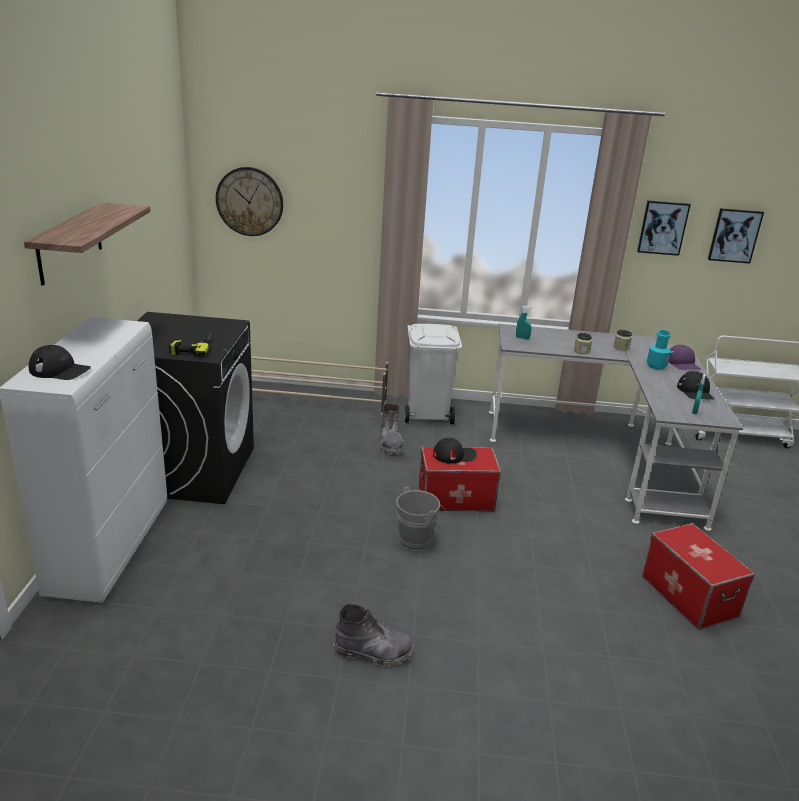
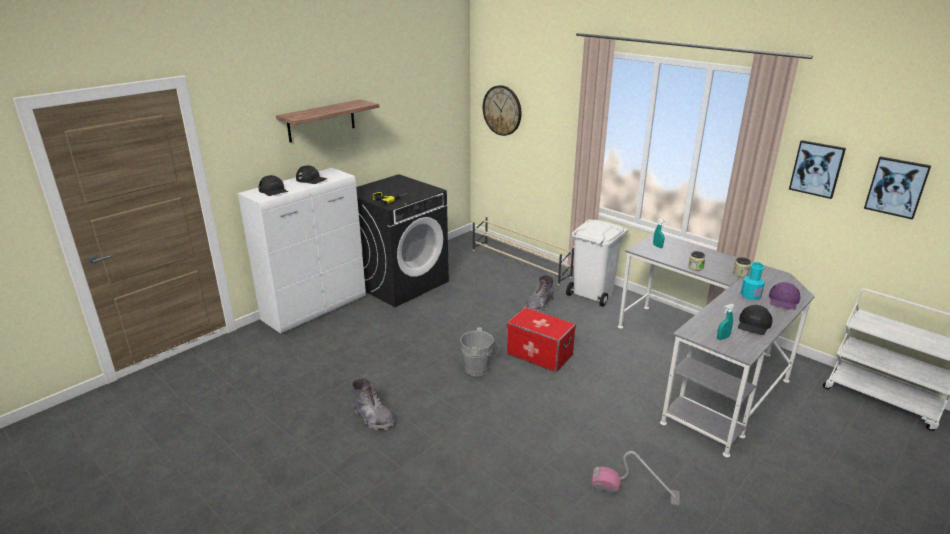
camera: 40 degrees right, 0 degrees up
black cap [433,438,477,464] -> black cap moved to [296,165,328,184]
storage box [642,523,755,630] -> vacuum cleaner [591,451,680,506]

